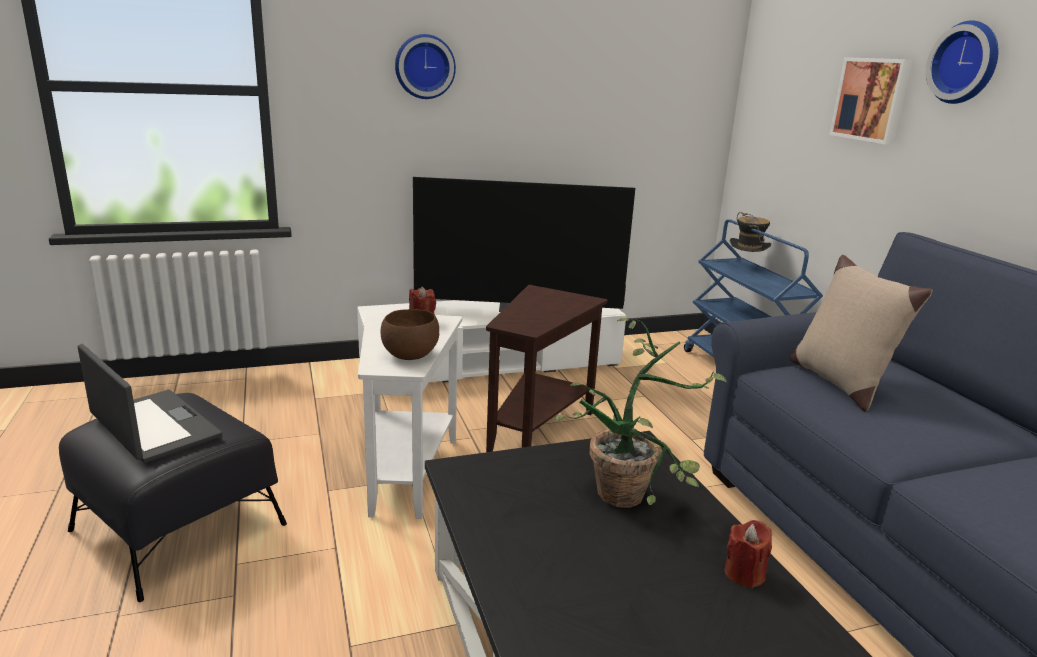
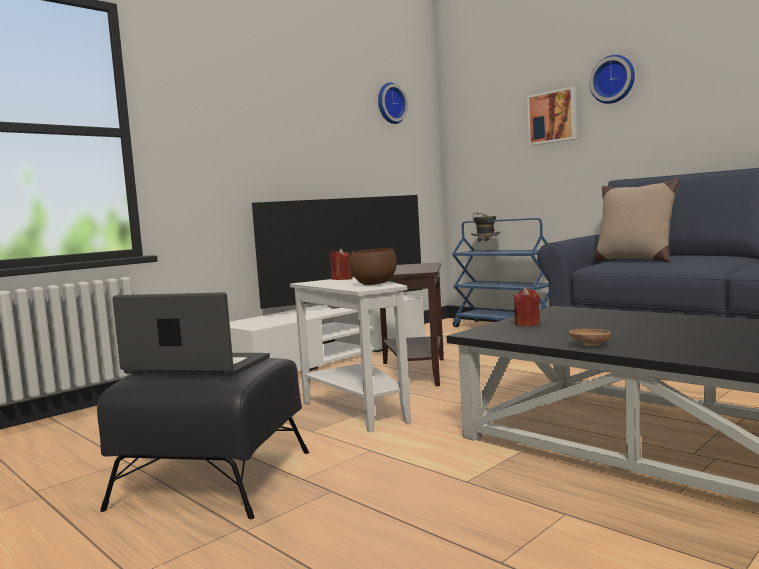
camera: 25 degrees left, 15 degrees down
wall clock [395,34,456,99] -> wall clock moved to [378,83,408,124]
potted plant [556,318,727,508] -> none
red candle [725,520,772,588] -> red candle moved to [513,288,540,326]
none -> brown bowl [570,329,611,346]

